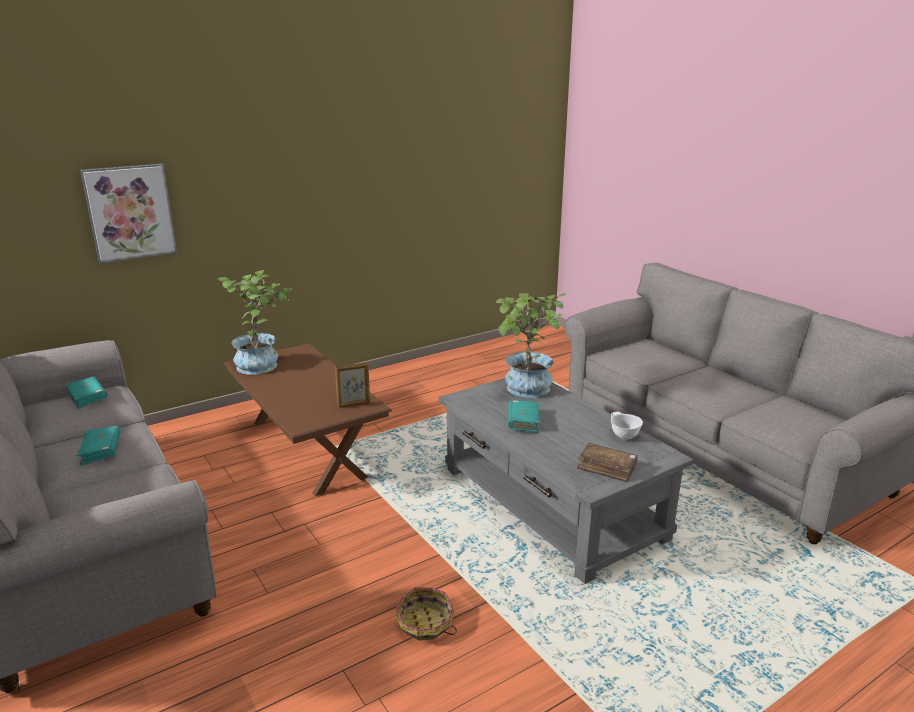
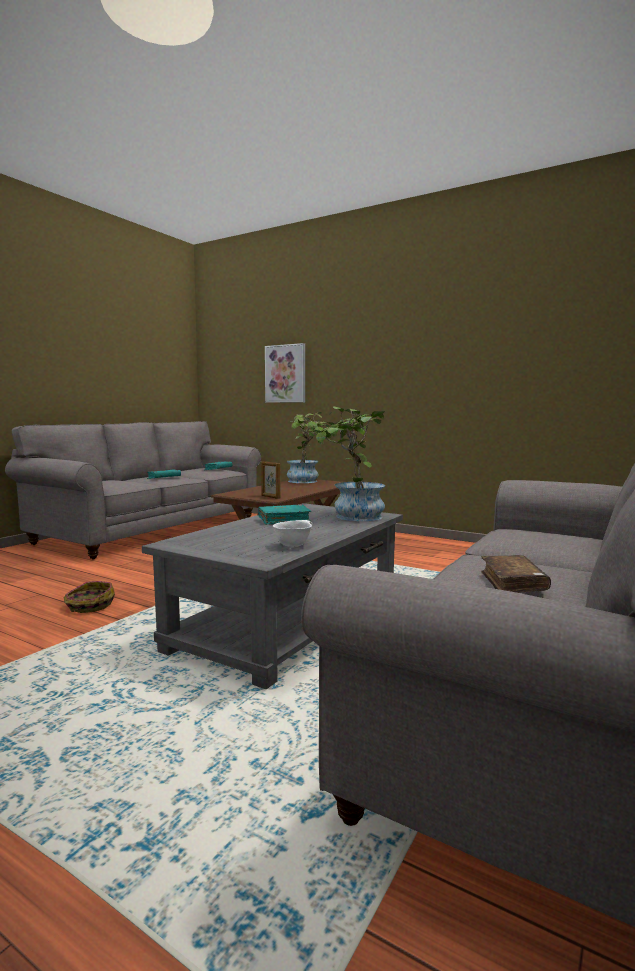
camera: 65 degrees right, 15 degrees down
brown book [577,443,638,483] -> brown book moved to [481,555,551,593]

